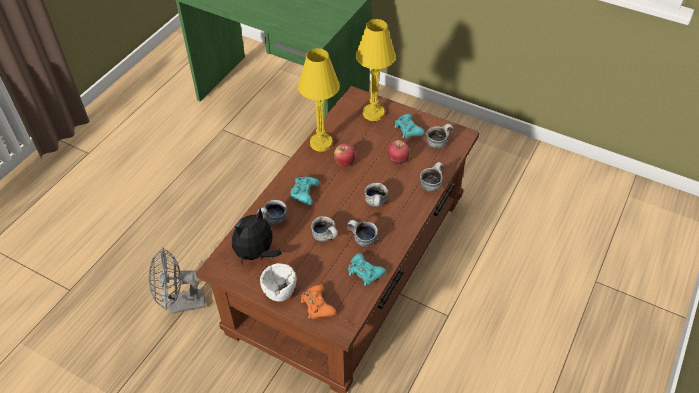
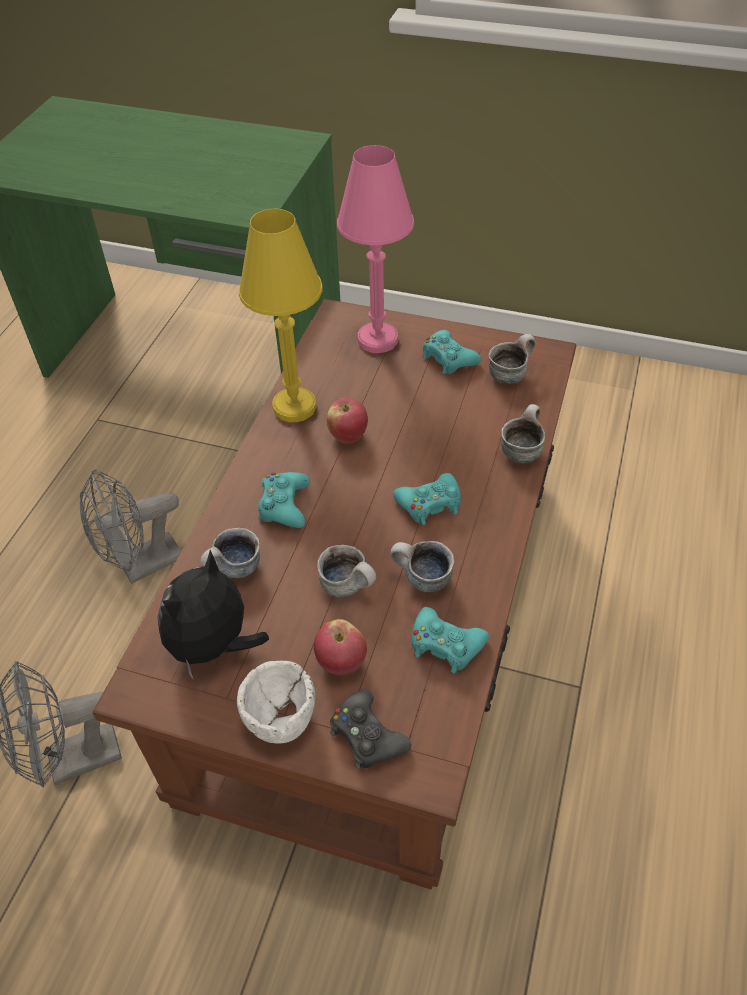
camera: 10 degrees left, 0 degrees up
orange game controller [301,284,336,319] -> black game controller [330,689,412,769]
yellow table lamp [356,19,396,121] -> pink table lamp [337,145,414,353]
mug [365,183,388,207] -> turquoise game controller [393,473,461,525]
apple [388,140,410,164] -> apple moved to [314,619,367,676]
none -> grey fan [80,469,181,584]

